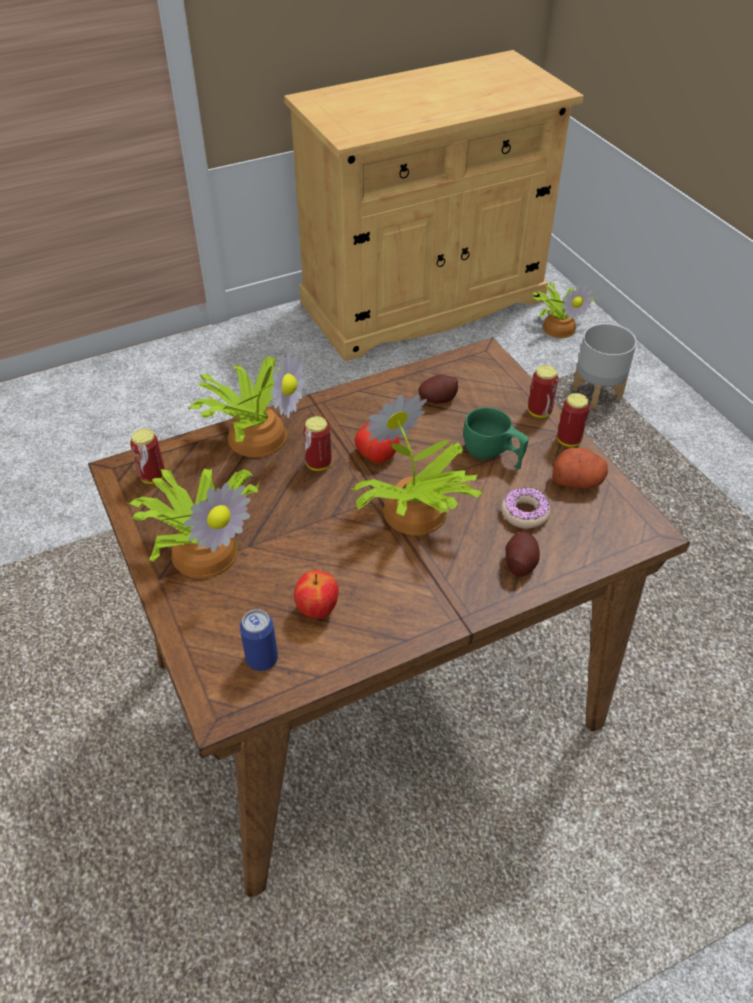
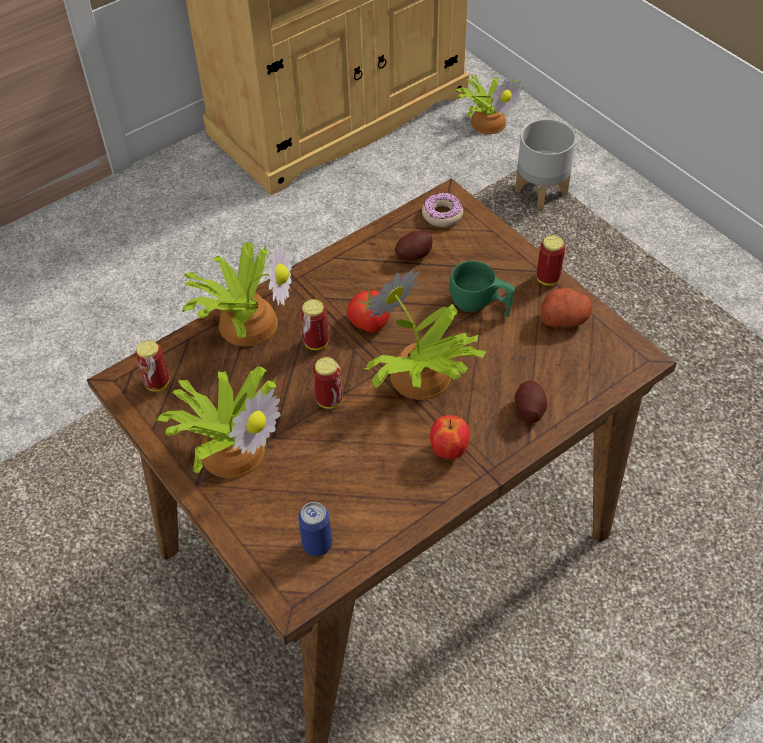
camera: 10 degrees left, 5 degrees up
apple [294,570,339,619] -> apple moved to [430,415,470,459]
donut [501,487,551,529] -> donut moved to [422,193,463,227]
can [528,365,559,418] -> can moved to [313,357,342,409]

